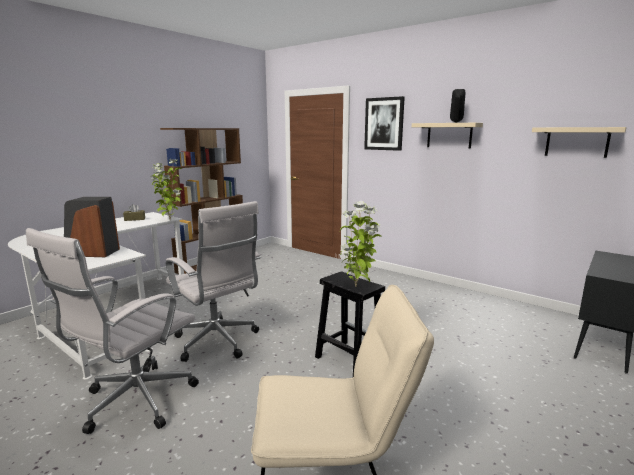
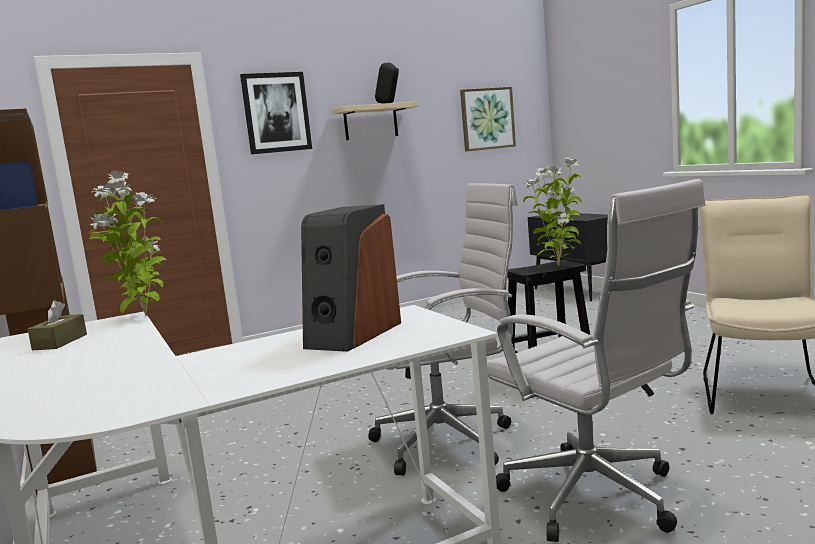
camera: 65 degrees left, 5 degrees down
beige shelf [532,127,626,158] -> picture [460,87,516,152]

